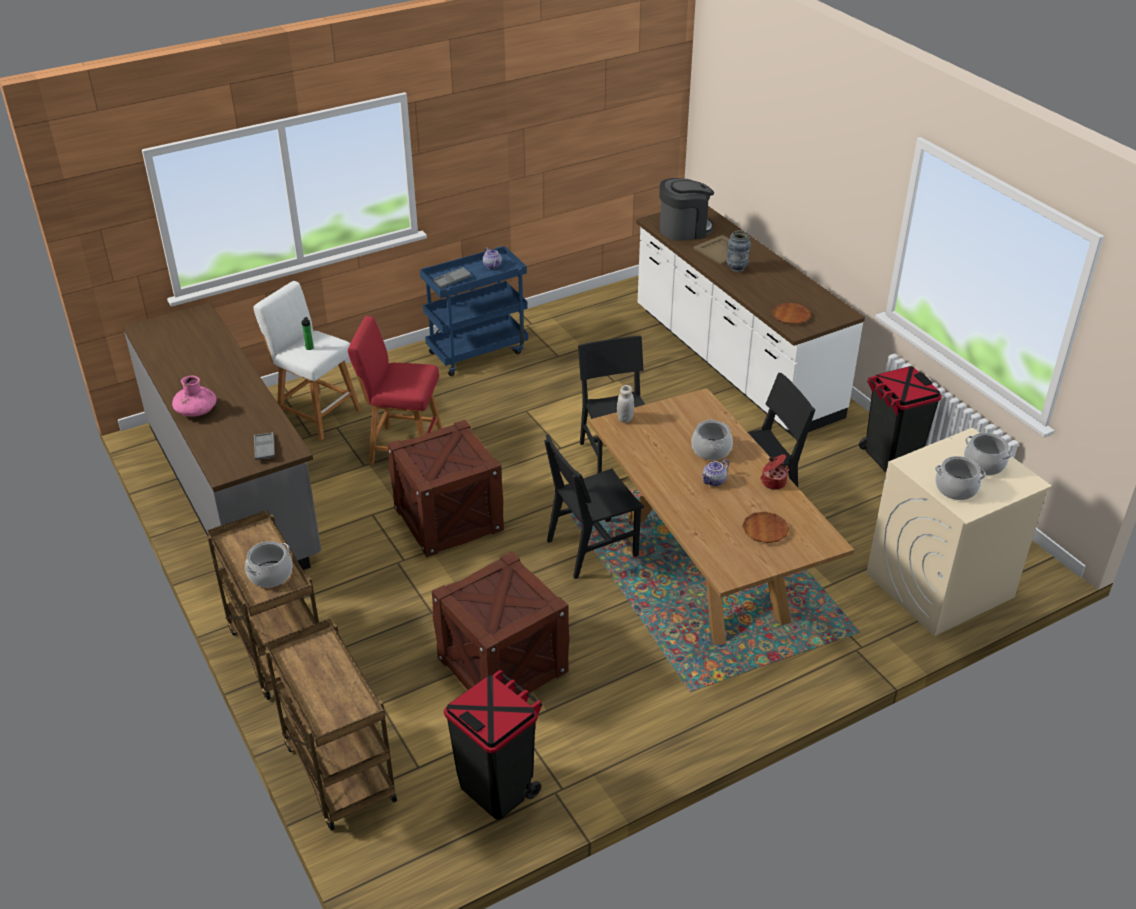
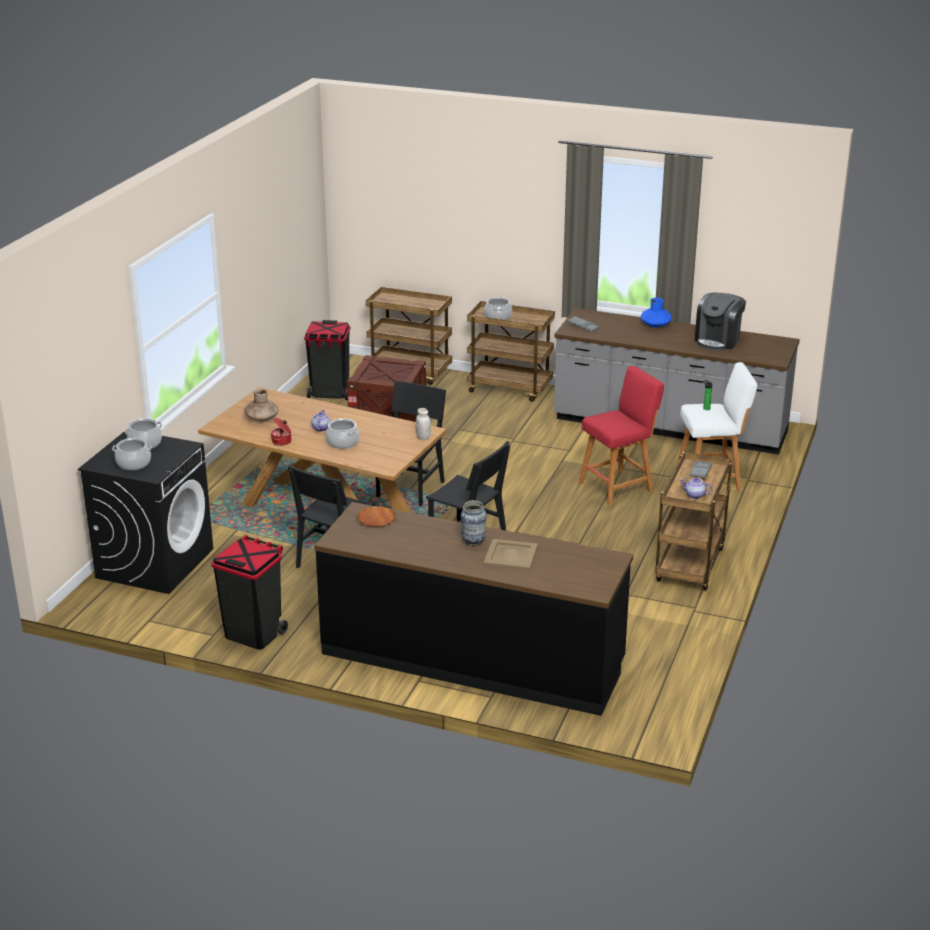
camera: 140 degrees right, 10 degrees down
pink vase [172,376,217,416] -> blue vase [641,298,672,328]
crate [387,420,504,557] -> none
blue cart [420,246,528,376] -> brown cart [655,452,732,591]
white counter [636,206,865,437] -> black counter [314,502,633,716]
coffee machine [659,178,714,241] -> coffee machine moved to [695,293,746,351]
brown plate [742,512,789,543] -> brown vase [244,389,279,421]
beige washing machine [866,428,1052,636] -> black washing machine [78,431,213,594]

